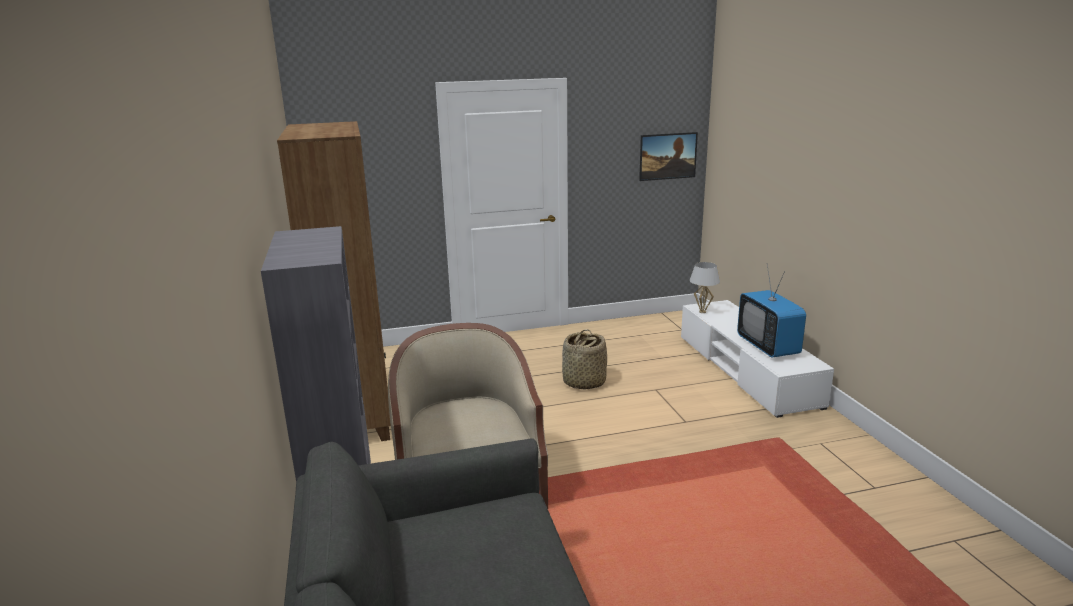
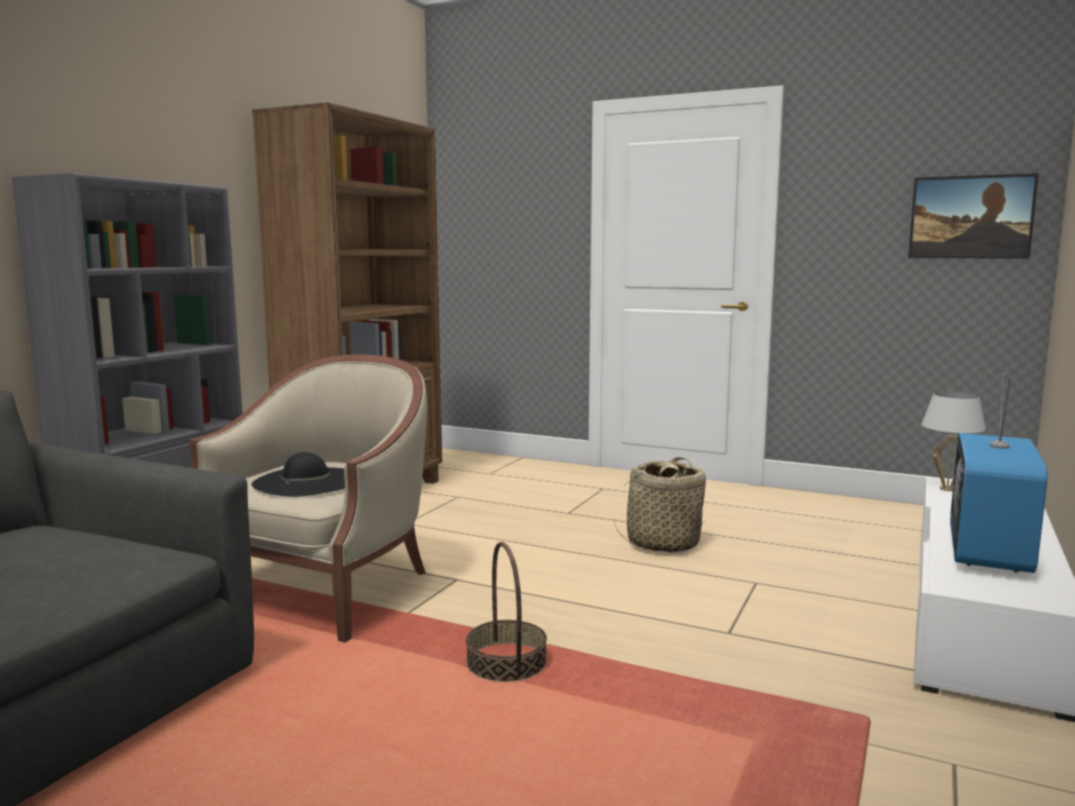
camera: 40 degrees right, 10 degrees down
none -> black hat [251,452,345,496]
none -> basket [466,542,547,682]

